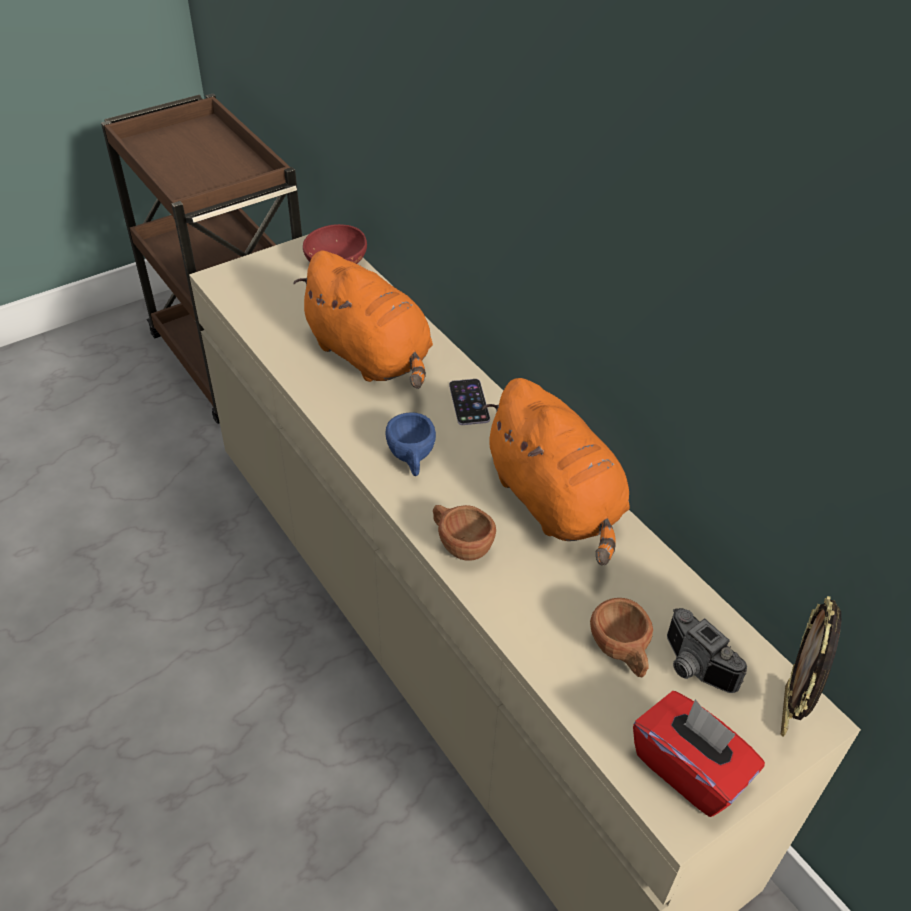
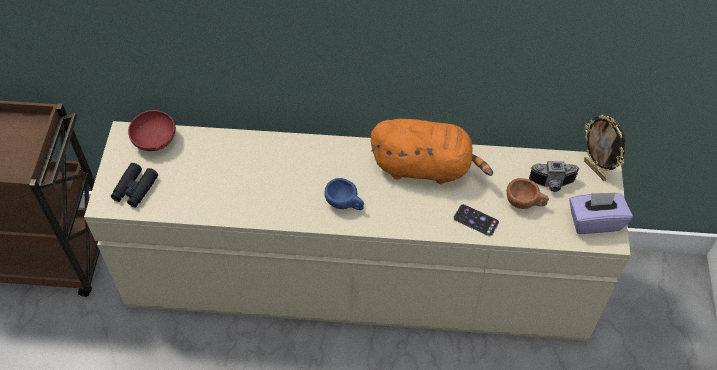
camera: 50 degrees left, 10 degrees up
orange plush toy [293,251,433,389] -> none
brown cup [433,505,496,561] -> none
phone [449,379,490,425] -> phone moved to [453,204,499,236]
red tissue box [633,691,765,817] -> purple tissue box [569,192,633,234]
none -> black binoculars [111,163,158,207]

